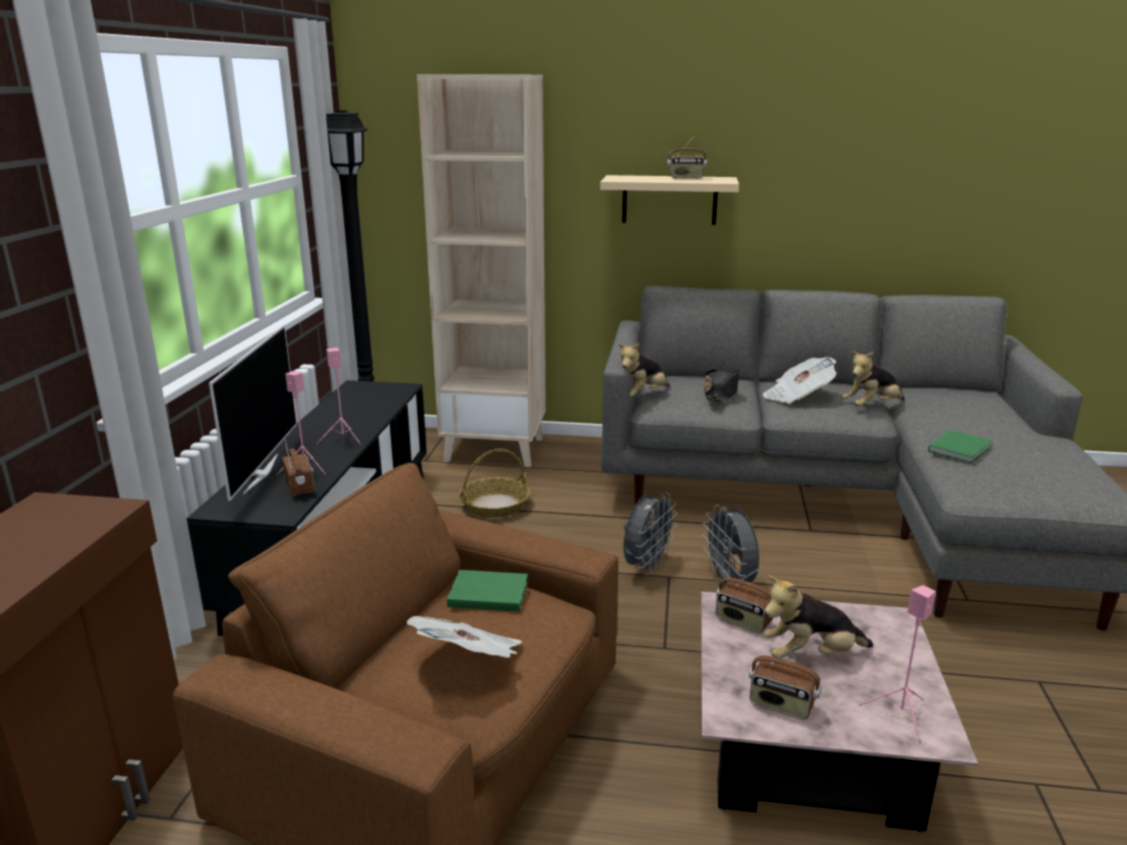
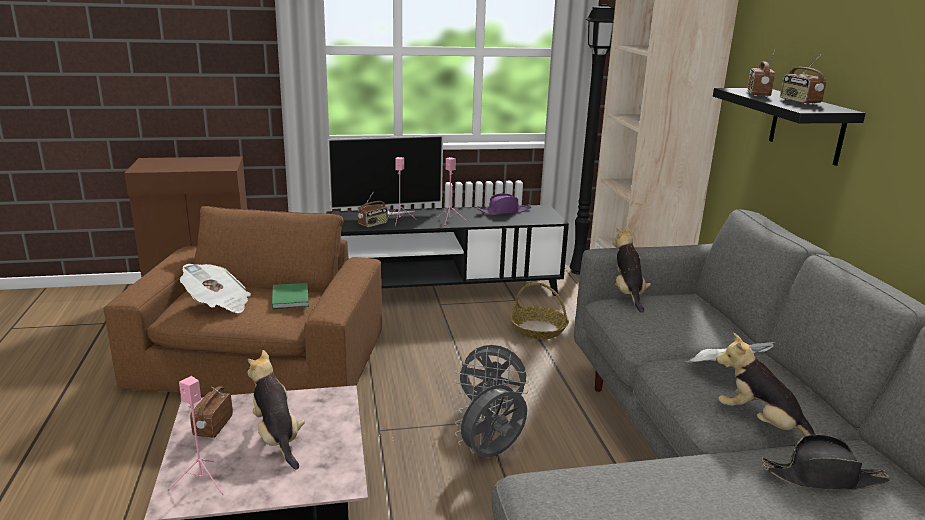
camera: 70 degrees right, 0 degrees up
beige shelf [600,175,739,225] -> black shelf [713,88,866,166]
plush toy [619,343,669,397] -> plush toy turned 60 degrees clockwise [612,226,651,313]
black hat [704,369,739,402] -> black hat moved to [762,435,890,490]
radio [716,567,773,633] -> radio moved to [748,50,775,97]
green book [928,430,993,463] -> none
none -> purple hat [477,193,531,215]

